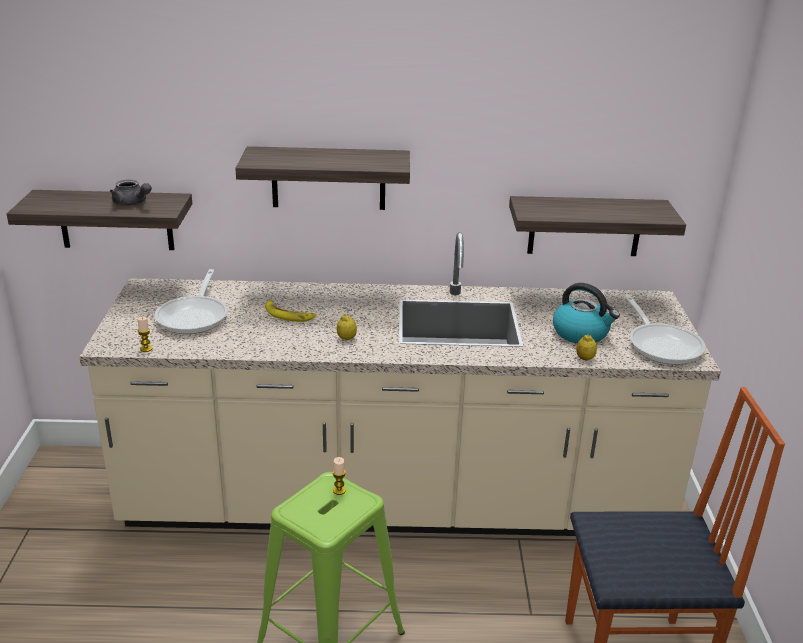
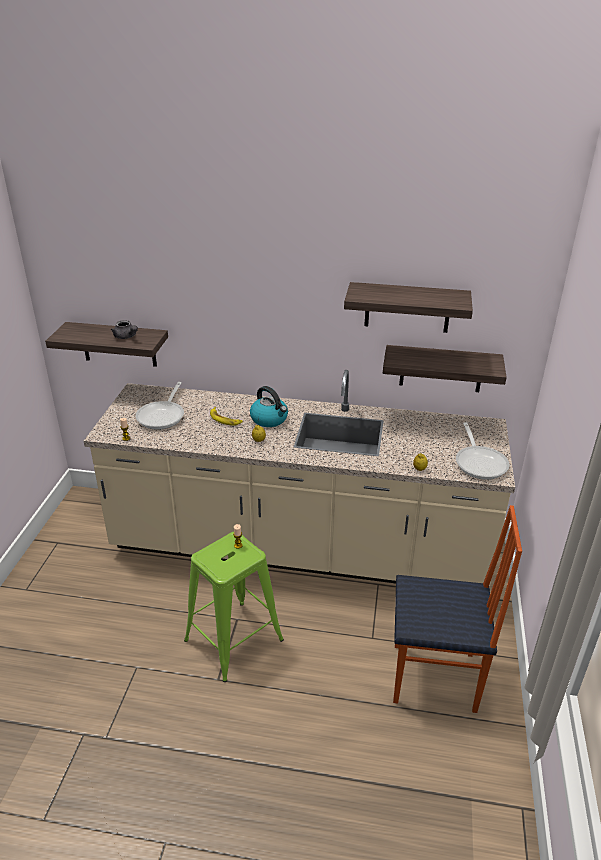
camera: 10 degrees right, 5 degrees up
shelf [235,146,410,210] -> shelf moved to [344,282,473,333]
kettle [553,283,620,344] -> kettle moved to [250,386,288,427]

